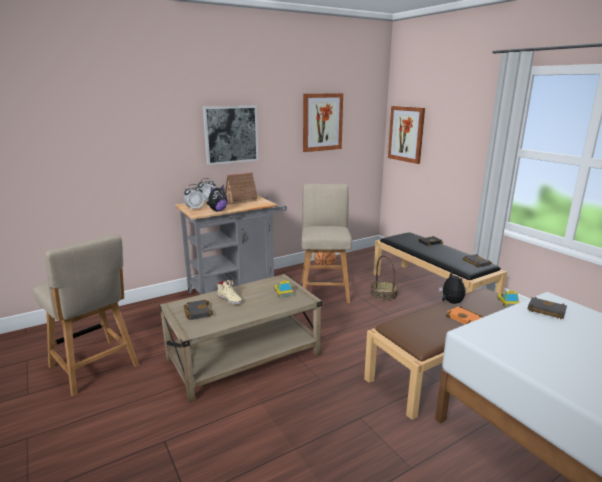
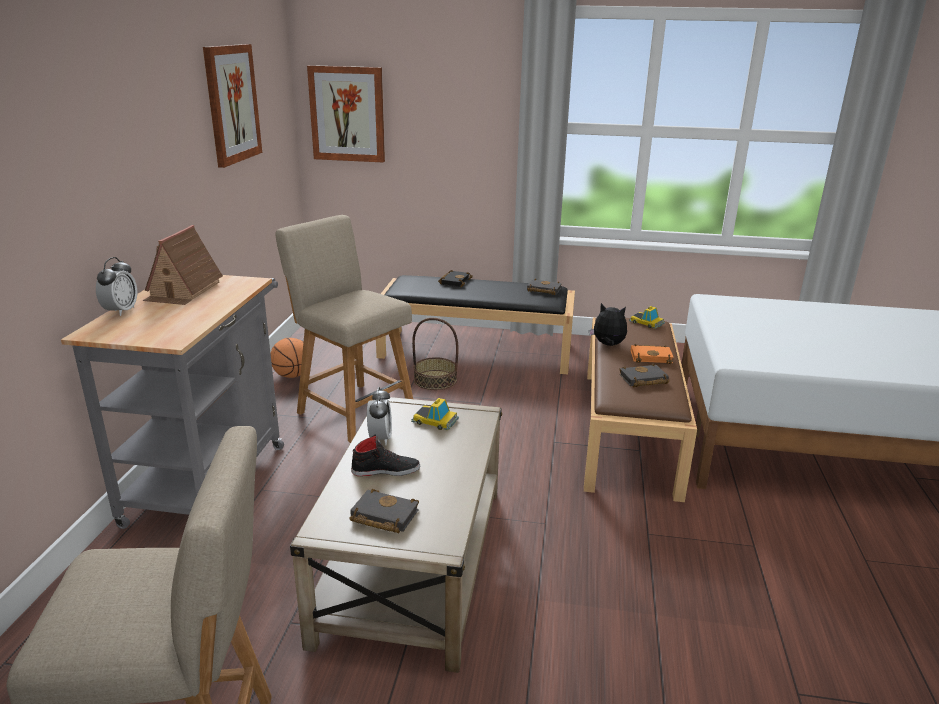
camera: 50 degrees left, 5 degrees up
alarm clock [184,184,204,211] -> alarm clock moved to [367,387,392,445]
picture [203,105,258,165] -> none
plush toy [206,185,228,211] -> none
beige shoe [217,280,243,304] -> black shoe [351,434,421,476]
black book [528,297,567,319] -> black book moved to [619,363,669,387]

